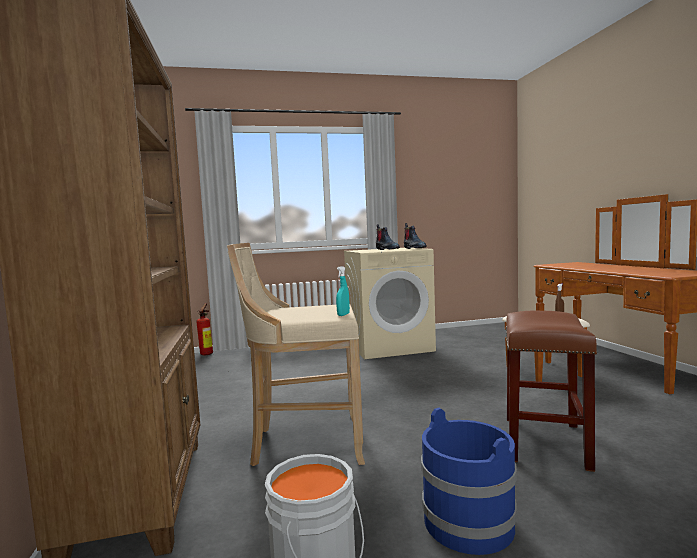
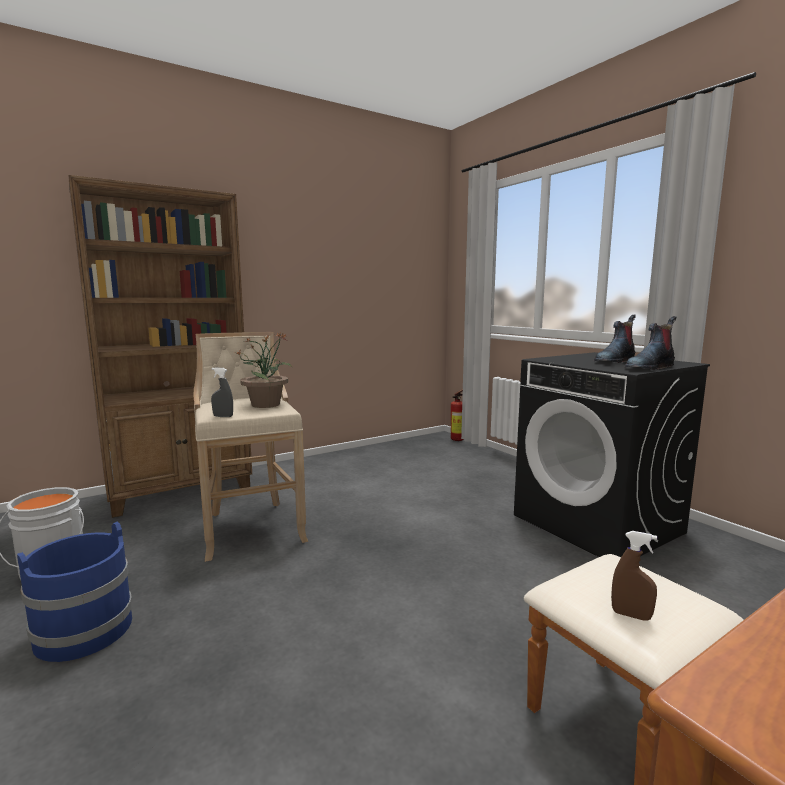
camera: 70 degrees right, 5 degrees up
turquoise spray bottle [336,266,350,316] -> grey spray bottle [211,368,233,417]
beige washing machine [344,248,436,359] -> black washing machine [514,352,710,557]
brown stool [506,310,597,472] -> none
none -> potted plant [237,333,293,408]

